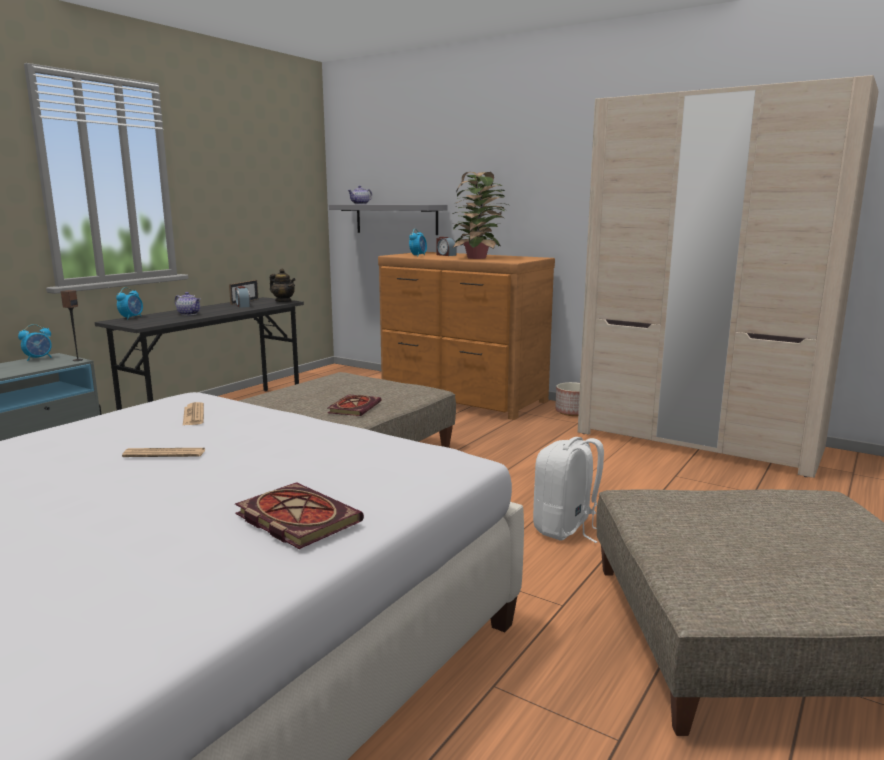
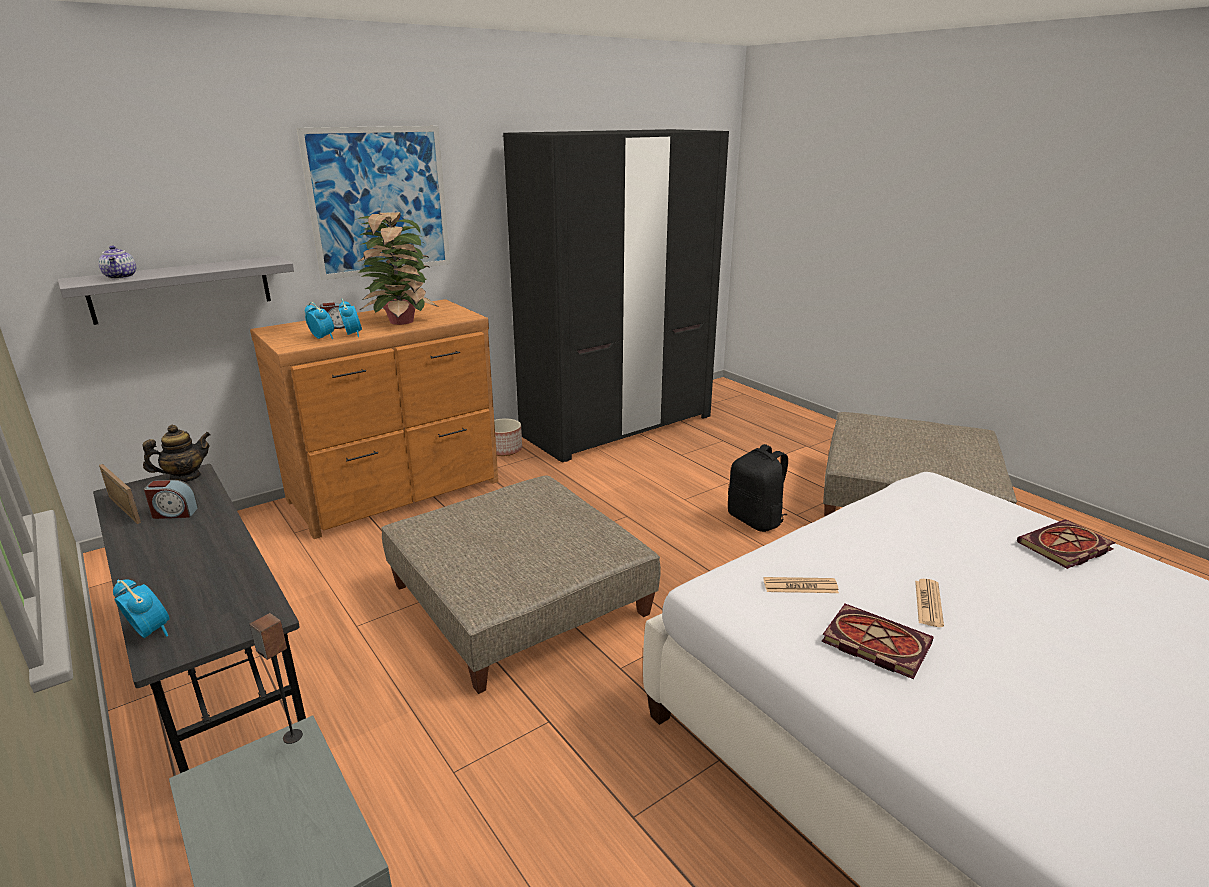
camera: 70 degrees left, 10 degrees up
alarm clock [18,324,52,361] -> alarm clock moved to [339,299,362,337]
teapot [175,292,200,315] -> none
book [328,394,381,416] -> book moved to [822,604,934,679]
white backpack [533,437,604,543] -> black backpack [728,444,788,532]
beige wardrobe [578,75,879,478] -> black wardrobe [503,129,729,462]
none -> picture [297,126,450,280]

